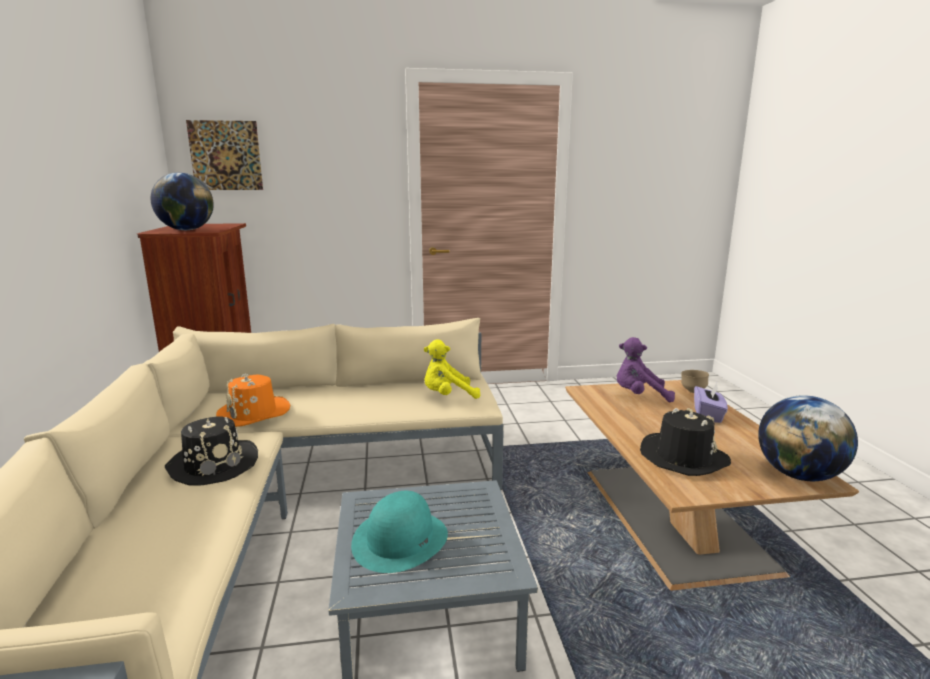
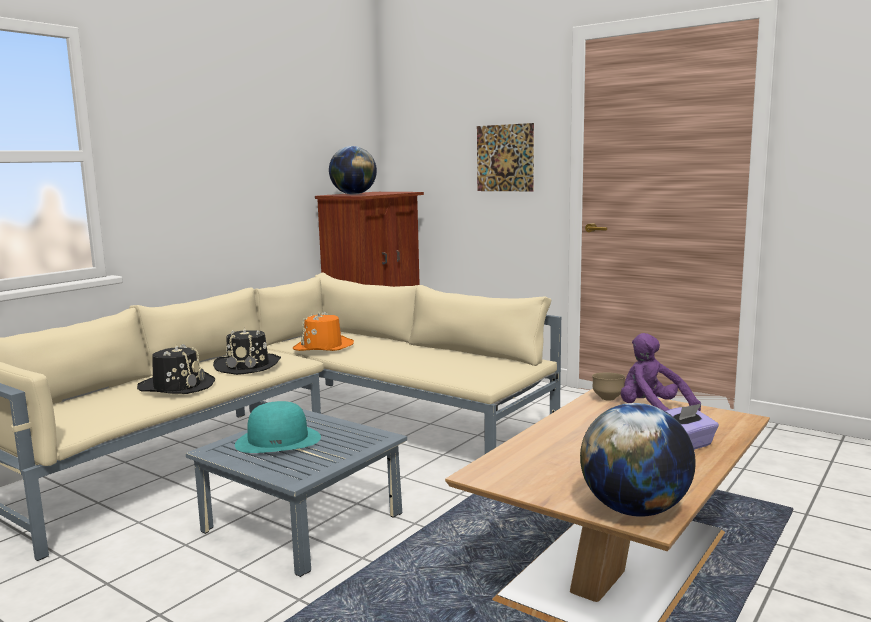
camera: 45 degrees right, 5 degrees down
picture [186,120,263,190] -> picture moved to [477,123,534,191]
yellow plush toy [424,339,480,399] -> none
black hat [640,408,731,476] -> black hat moved to [137,344,215,394]
brown bowl [681,370,709,393] -> brown bowl moved to [592,373,625,401]

